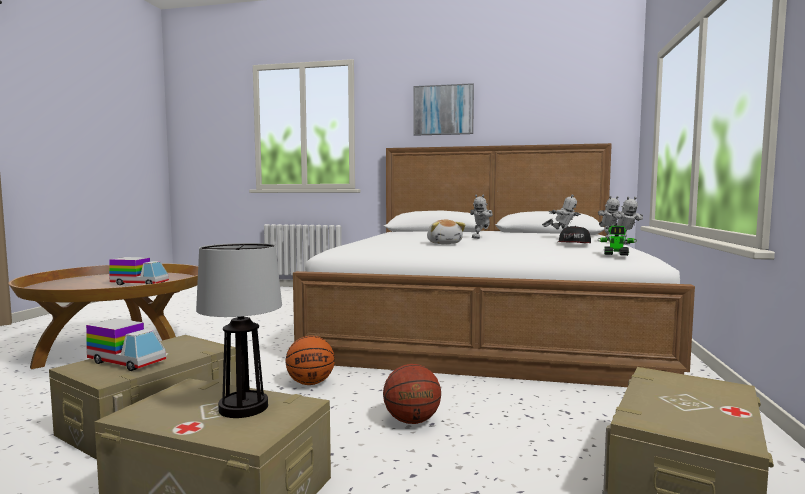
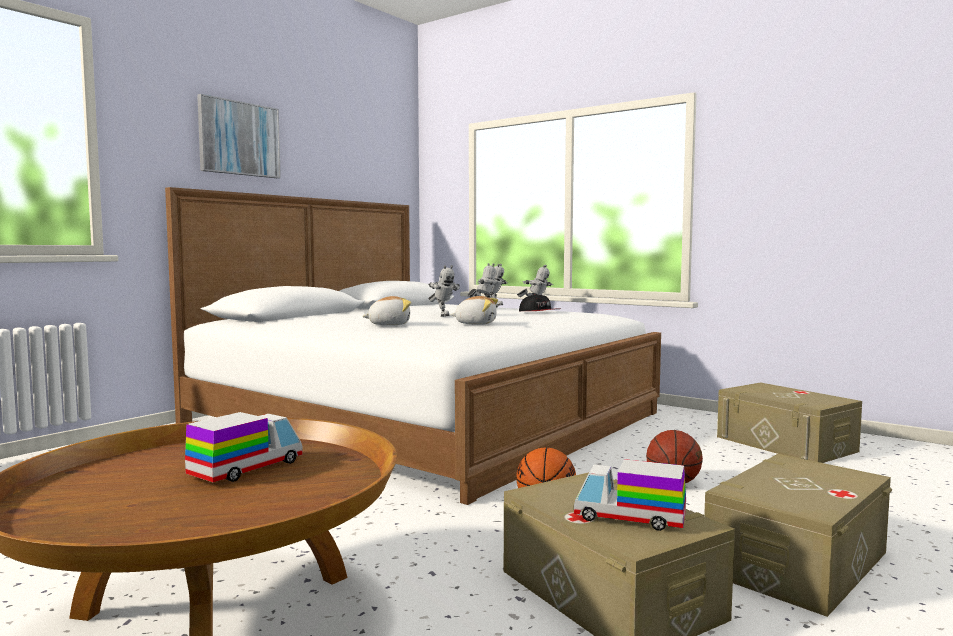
camera: 65 degrees left, 0 degrees up
toy truck [86,318,166,371] -> toy truck turned 120 degrees counterclockwise [574,459,686,531]
table lamp [196,243,282,418] -> none
toy robot [598,226,637,256] -> none
none -> plush toy [362,296,411,326]

